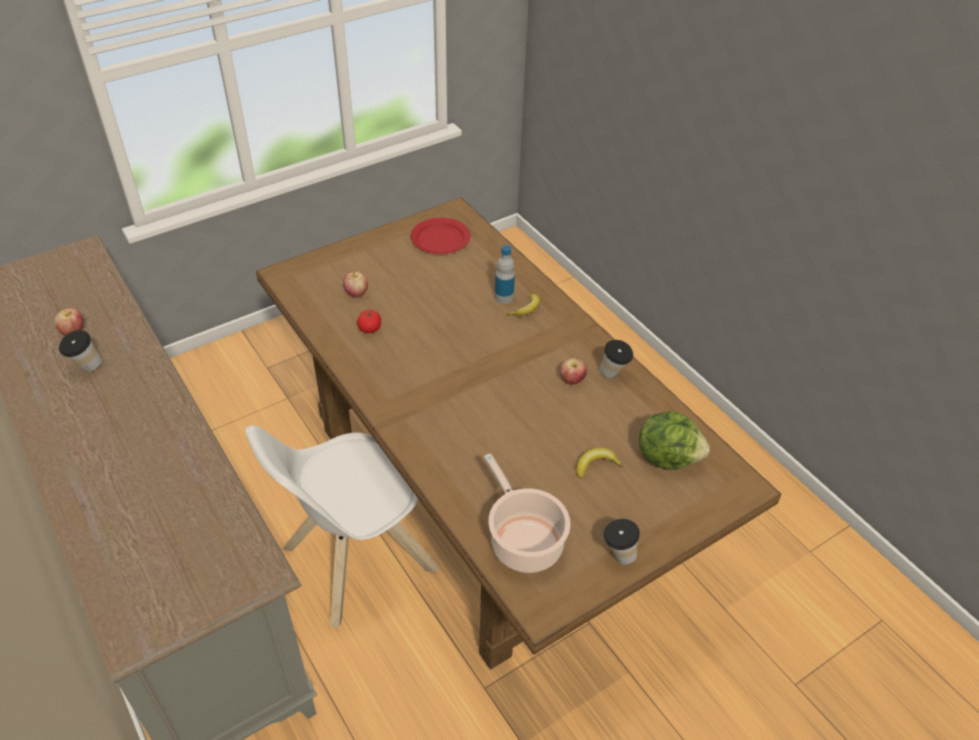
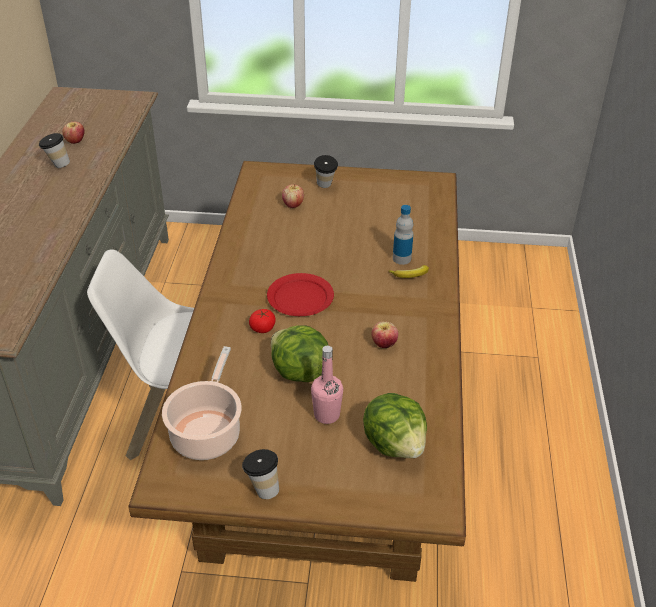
camera: 40 degrees right, 5 degrees down
tomato [357,310,381,333] -> tomato moved to [249,309,276,333]
red plate [411,218,470,254] -> red plate moved to [267,273,334,316]
banana [576,448,623,479] -> pink bottle [311,346,343,424]
cup [600,340,633,378] -> cup moved to [314,155,338,188]
none -> lettuce [271,325,329,382]

